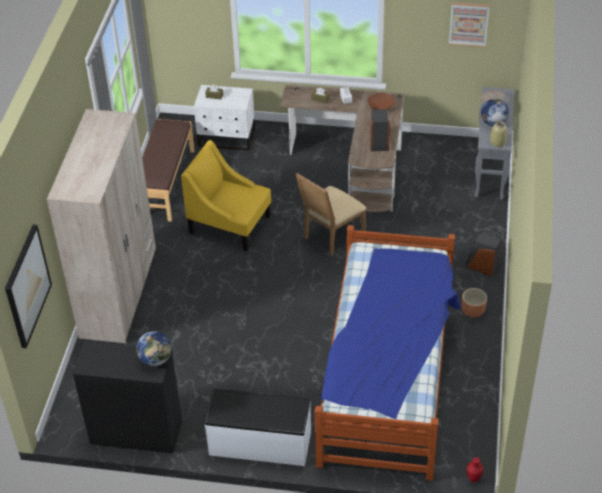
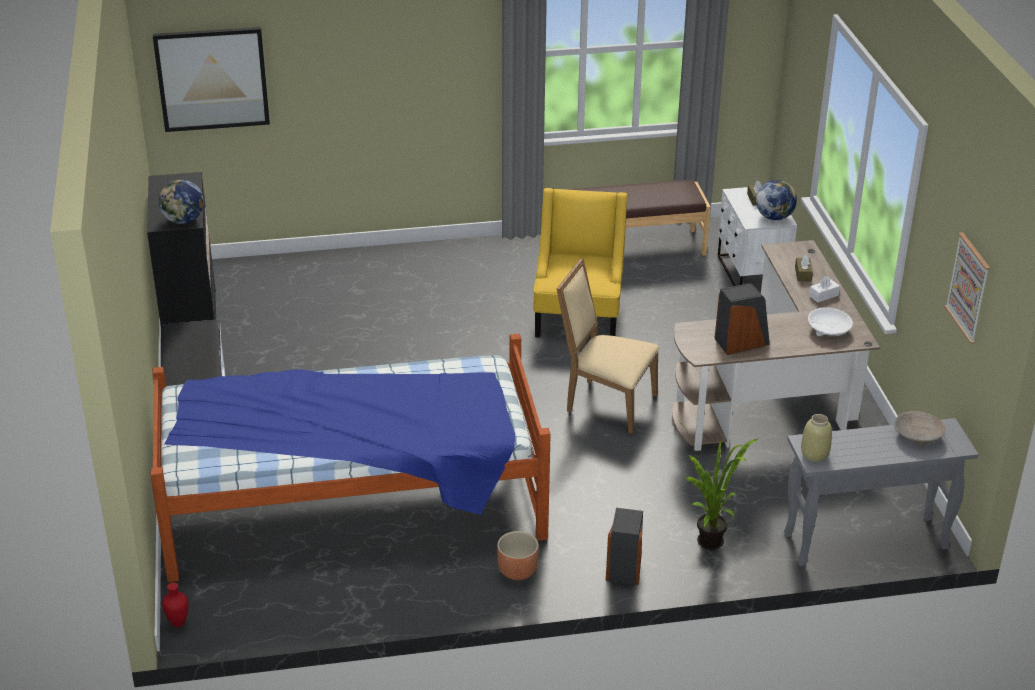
camera: 70 degrees right, 10 degrees down
beige wardrobe [47,109,156,343] -> none
brown bowl [367,93,394,110] -> white bowl [808,307,853,336]
globe [481,99,509,126] -> globe moved to [756,180,797,220]
none -> potted plant [679,422,758,550]

